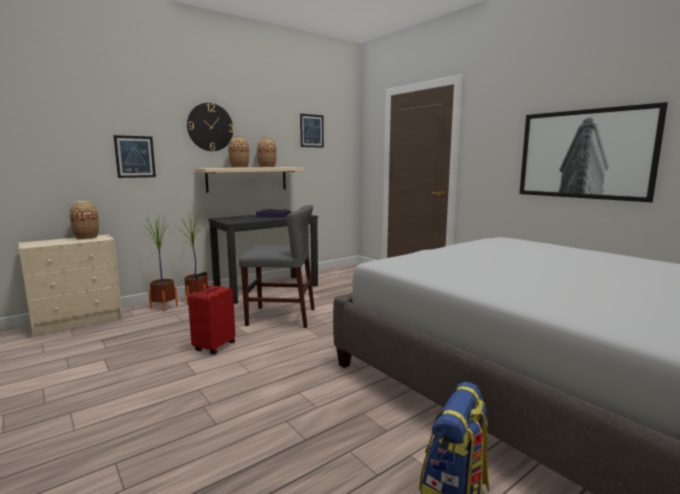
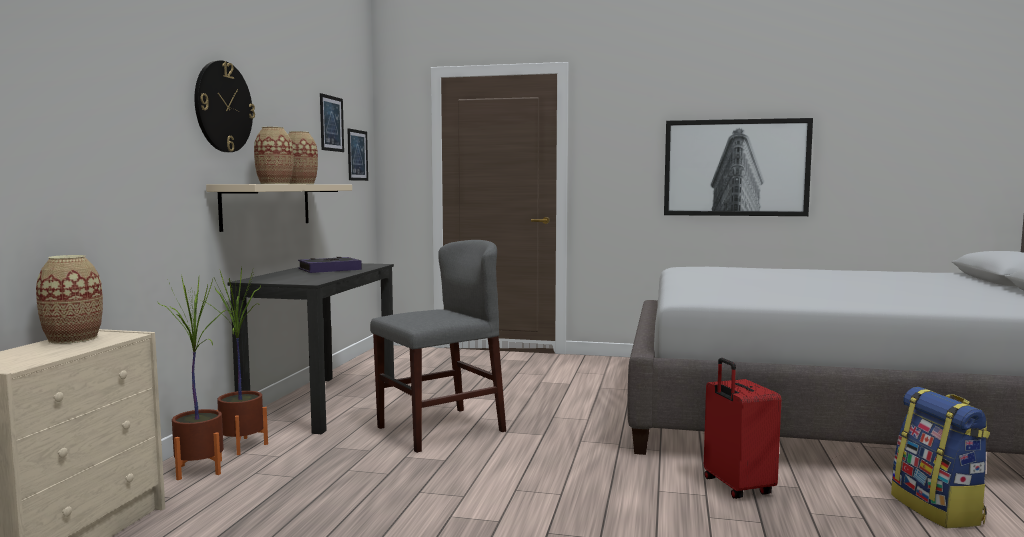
camera: 40 degrees left, 5 degrees down
picture [113,135,156,178] -> picture moved to [347,128,368,181]
red suitcase [188,272,235,354] -> red suitcase moved to [704,358,781,499]

